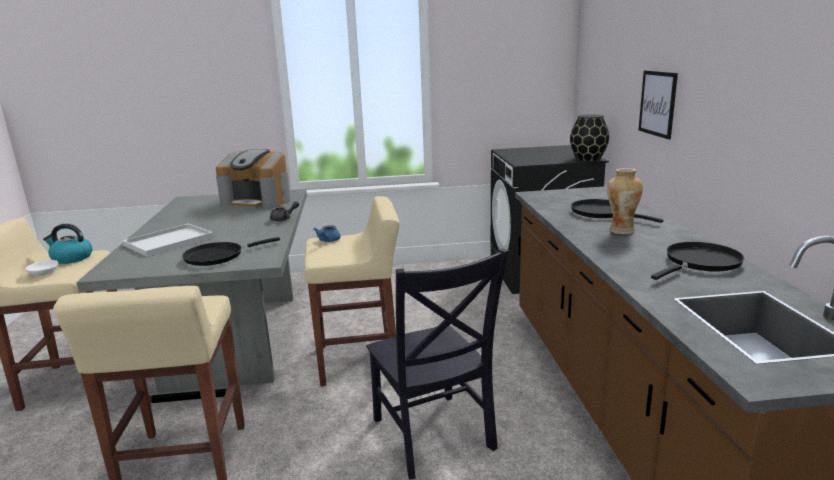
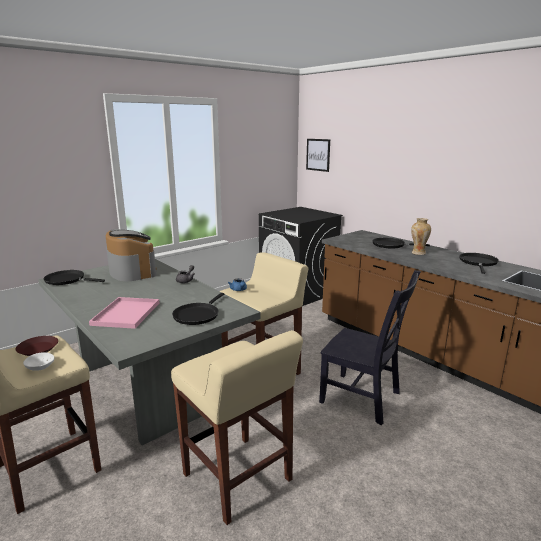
camera: 35 degrees left, 0 degrees up
kettle [43,224,92,264] -> brown plate [15,336,58,356]
white tray [123,223,214,256] -> pink tray [89,297,159,329]
coffee machine [216,149,291,209] -> coffee machine turned 105 degrees counterclockwise [106,229,157,281]
black vase [570,114,609,161] -> none
picture [638,70,678,139] -> picture moved to [306,139,330,172]
none -> black frying pan [44,270,105,285]

